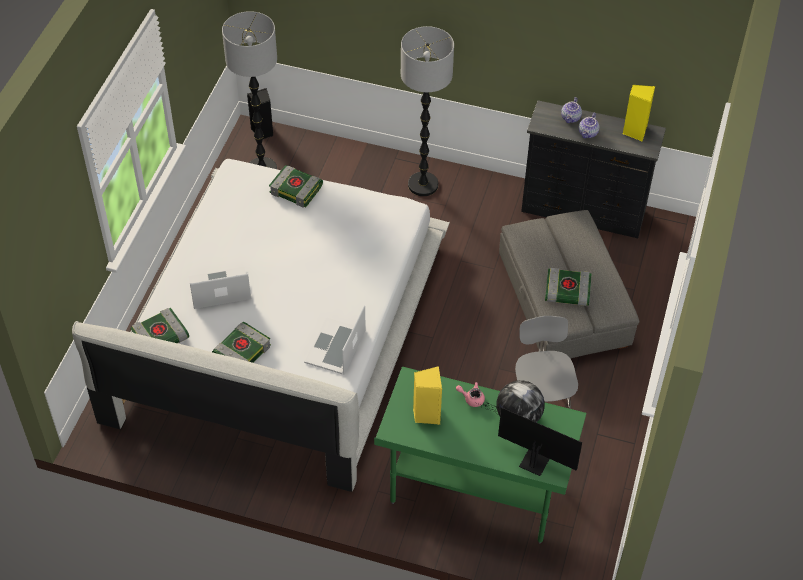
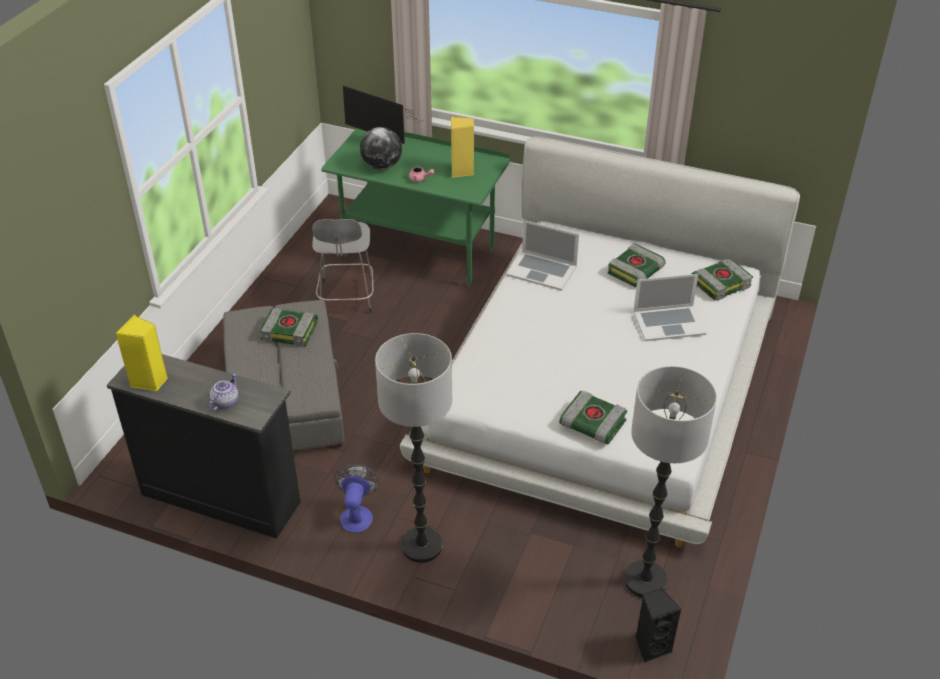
camera: 175 degrees left, 10 degrees down
laptop [304,306,366,375] -> laptop turned 90 degrees clockwise [506,220,579,291]
teapot [578,113,599,138] -> none
none -> fan [335,465,379,533]

